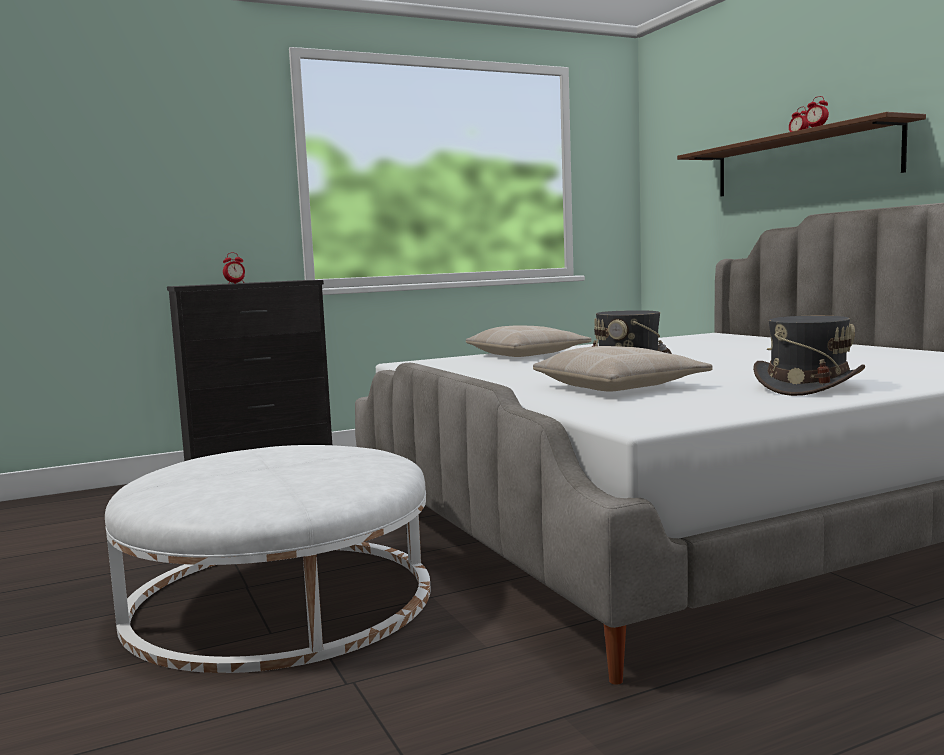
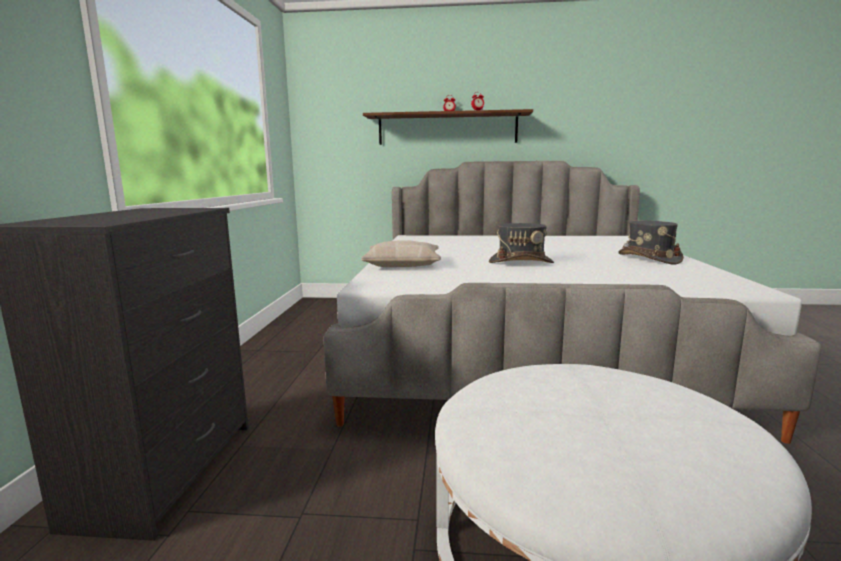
camera: 60 degrees left, 5 degrees up
alarm clock [223,253,245,284] -> none
beige pillow [533,346,713,391] -> none

